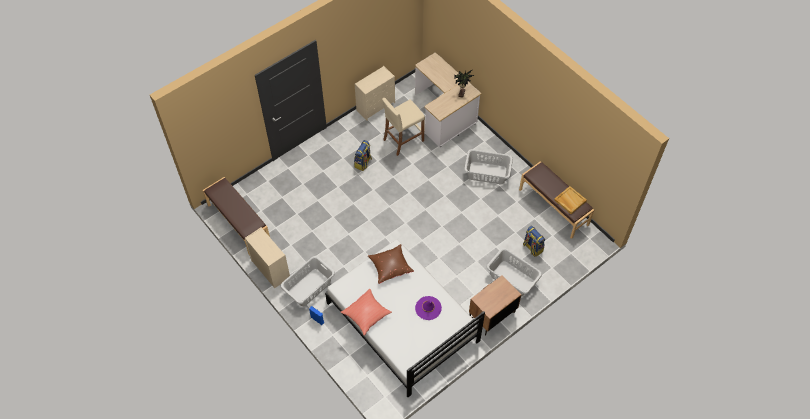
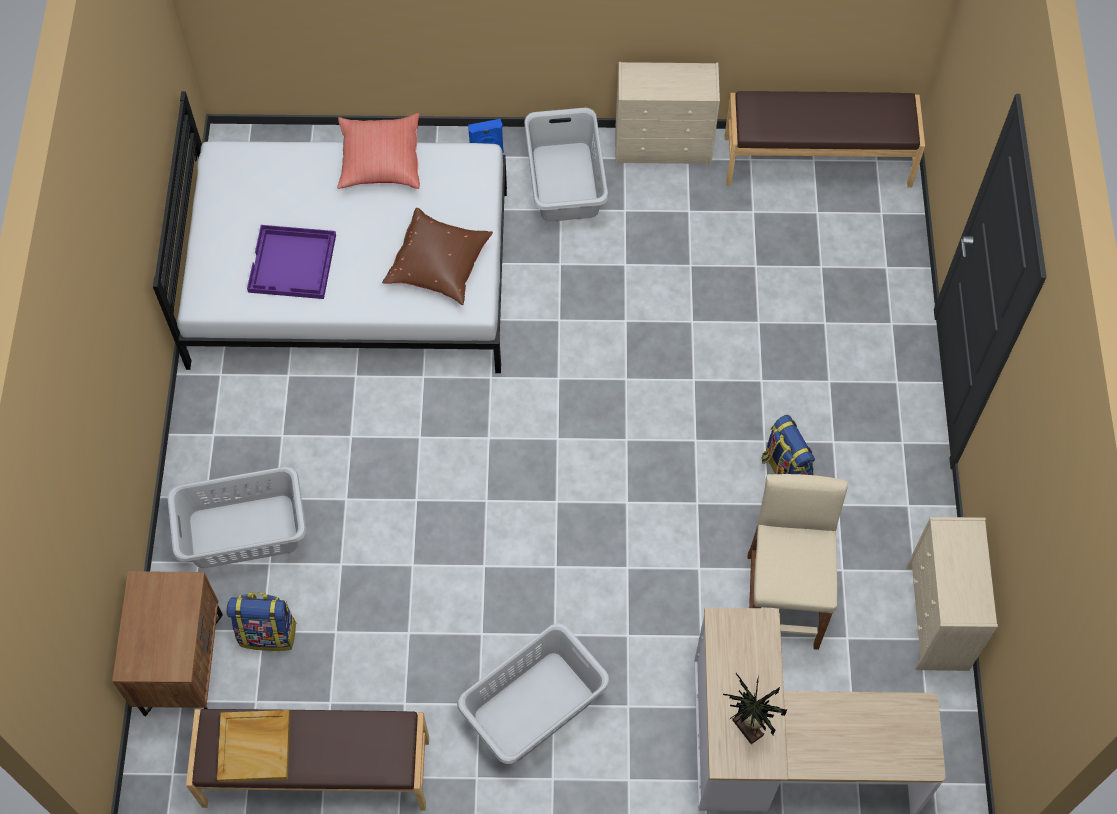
camera: 130 degrees right, 5 degrees up
purple hat [415,296,442,320] -> purple tray [247,225,336,299]
brown nightstand [469,275,522,335] -> brown nightstand moved to [112,571,223,717]

